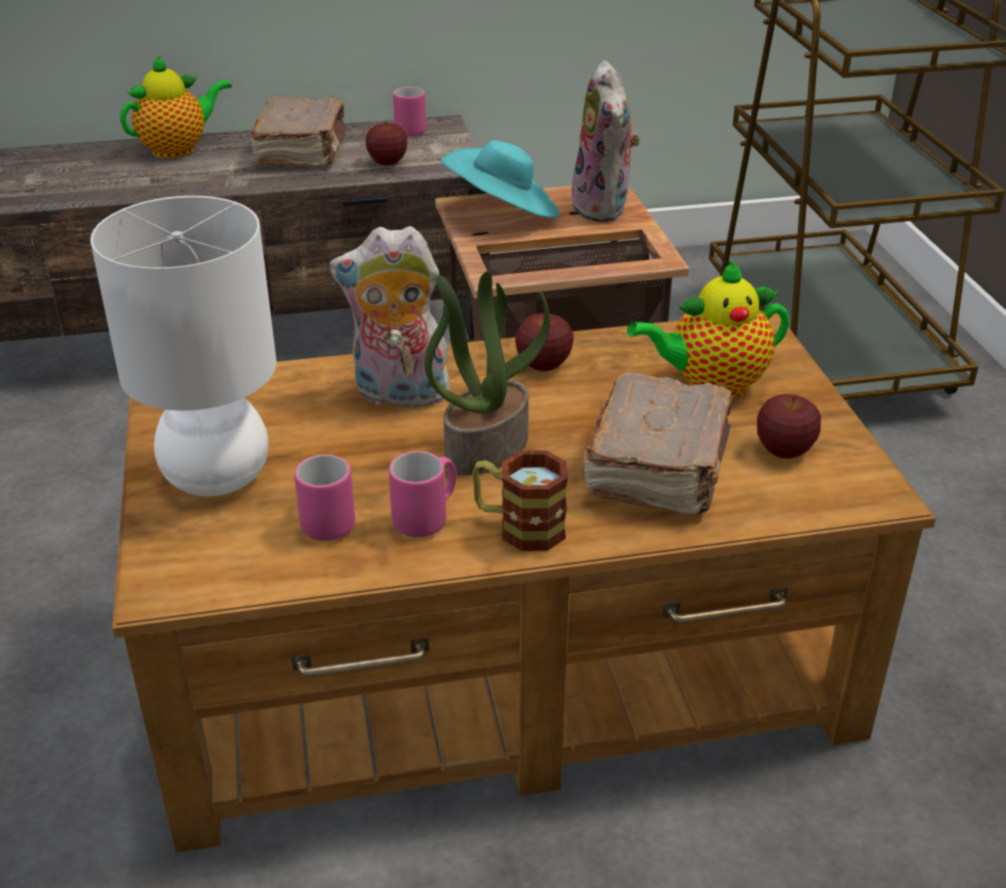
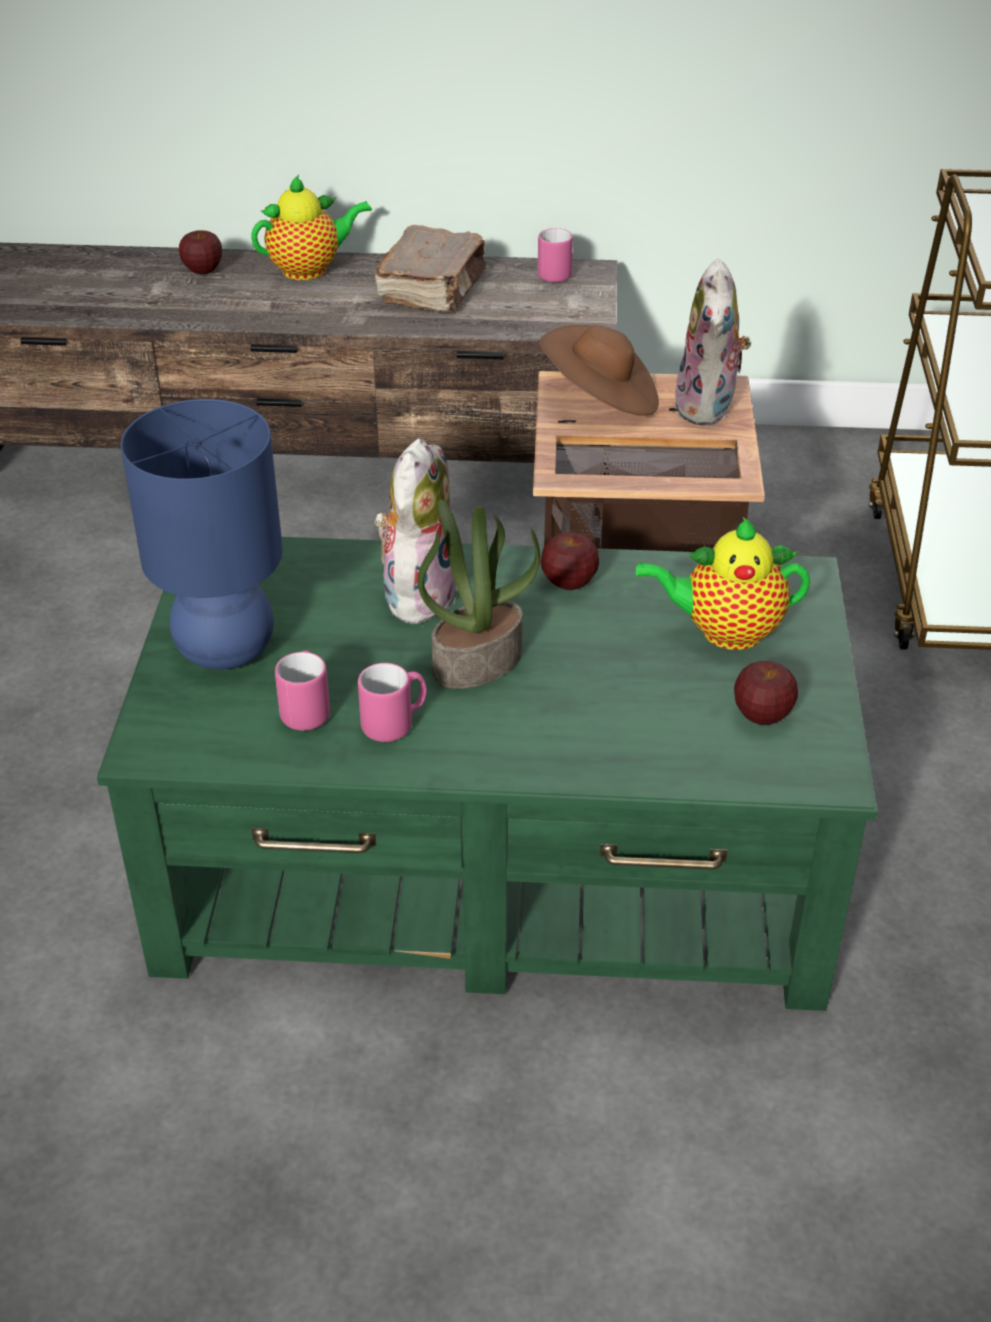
camera: 15 degrees right, 5 degrees up
white table lamp [90,196,277,496] -> blue table lamp [120,399,283,670]
brown coffee table [112,313,936,853] -> green coffee table [97,537,878,1011]
plush toy [329,226,453,408] -> plush toy turned 90 degrees clockwise [374,438,458,624]
apple [366,121,407,165] -> apple moved to [179,230,222,274]
turquoise hat [441,140,559,218] -> brown hat [539,325,659,416]
mug [472,450,568,551] -> none
brown book [584,372,733,515] -> none

